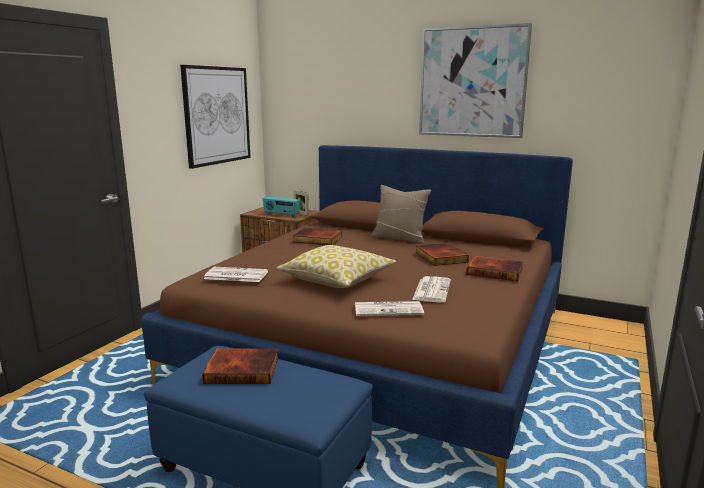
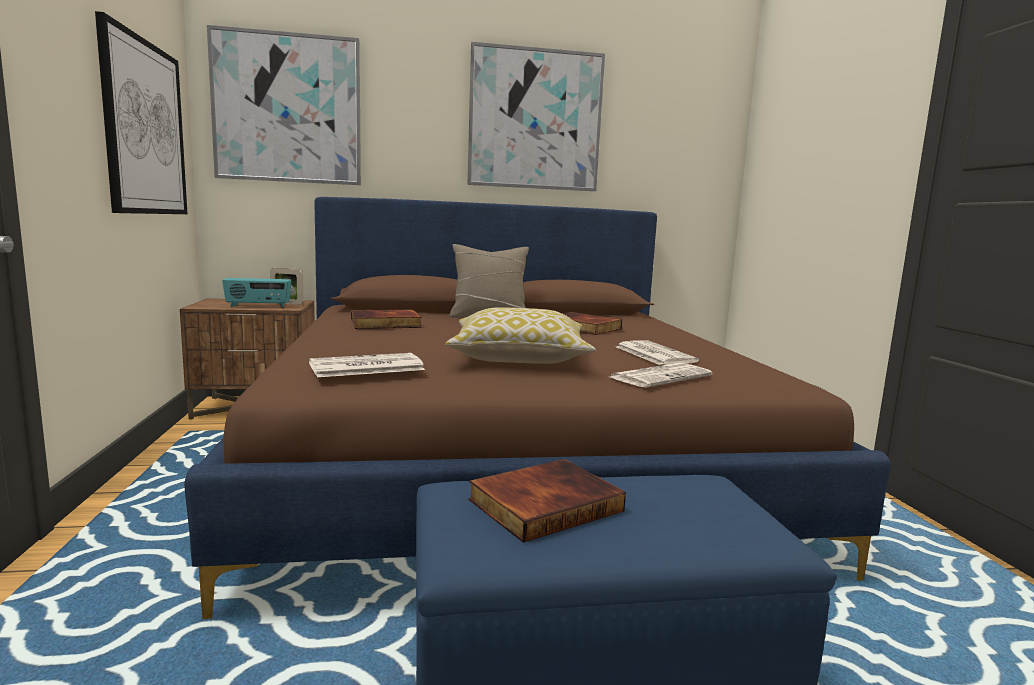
camera: 35 degrees left, 5 degrees down
book [466,256,523,281] -> none
none -> picture [207,25,361,185]

